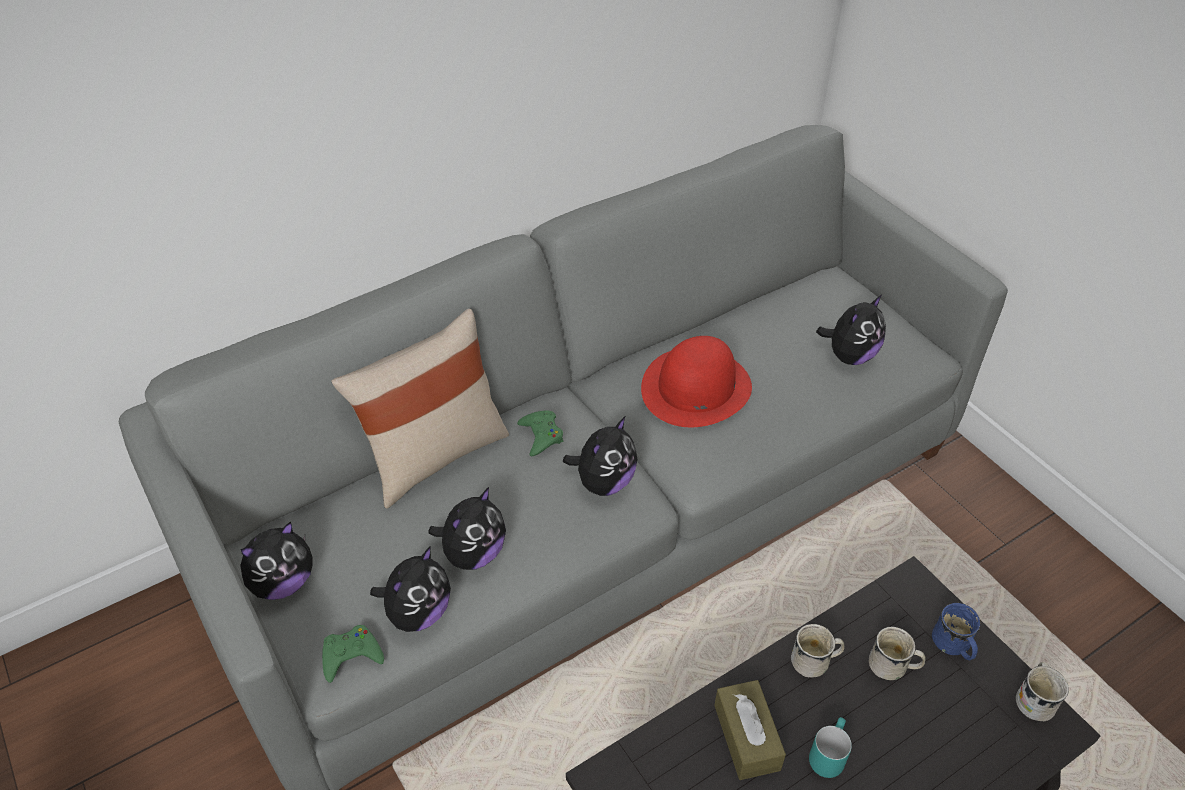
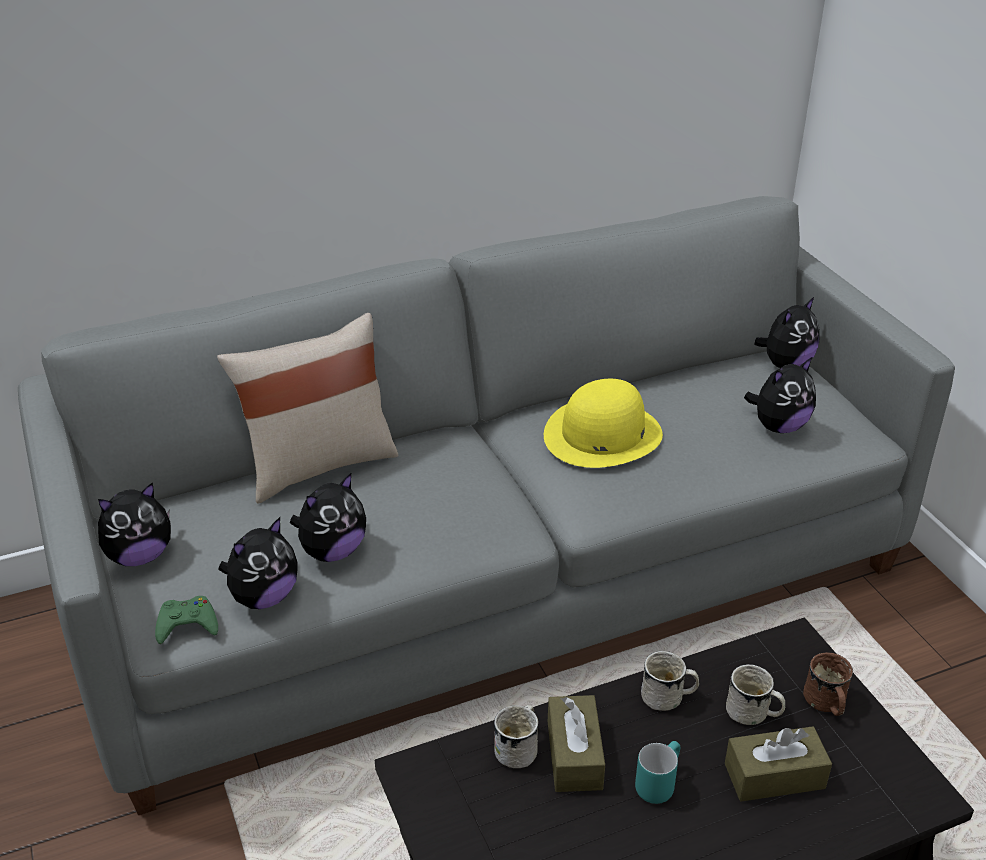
camera: 10 degrees right, 10 degrees down
green game controller [517,410,563,456] -> none
plush toy [563,417,637,496] -> plush toy moved to [755,297,820,368]
red hat [641,336,752,427] -> yellow hat [544,379,663,468]
blue mug [932,603,980,660] -> brown mug [803,652,853,716]
white mug [1016,662,1069,721] -> white mug moved to [494,705,538,768]
none -> brown tissue box [725,726,832,802]

